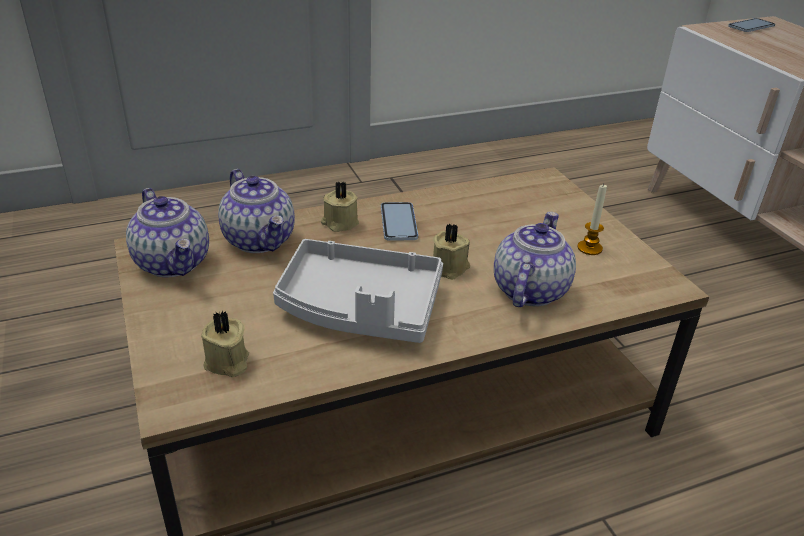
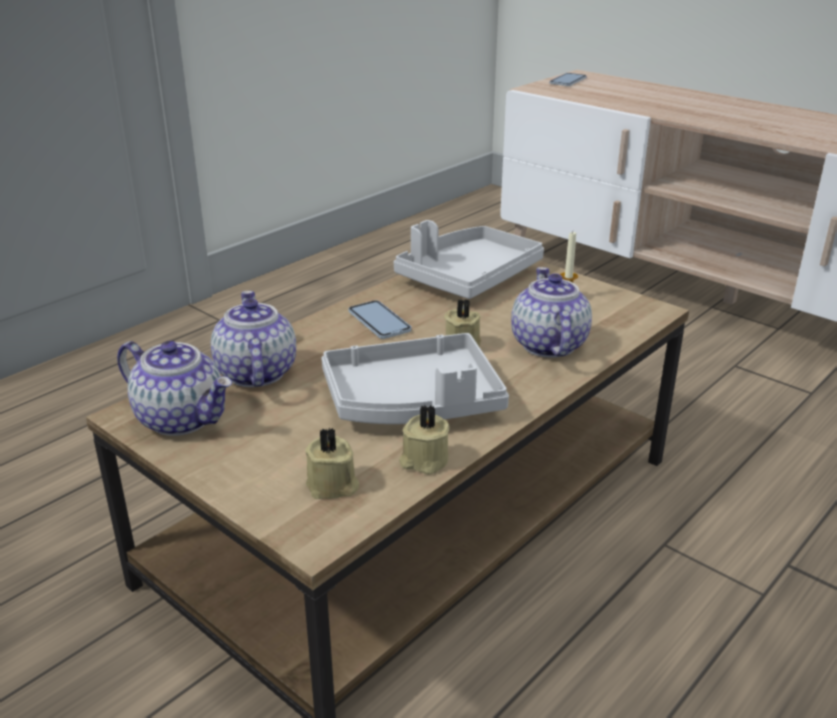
camera: 25 degrees left, 5 degrees down
teapot [218,169,295,253] -> teapot turned 135 degrees counterclockwise [211,291,296,387]
beige candle [321,181,359,232] -> beige candle moved to [399,405,450,475]
none -> grey tray [394,220,544,299]

